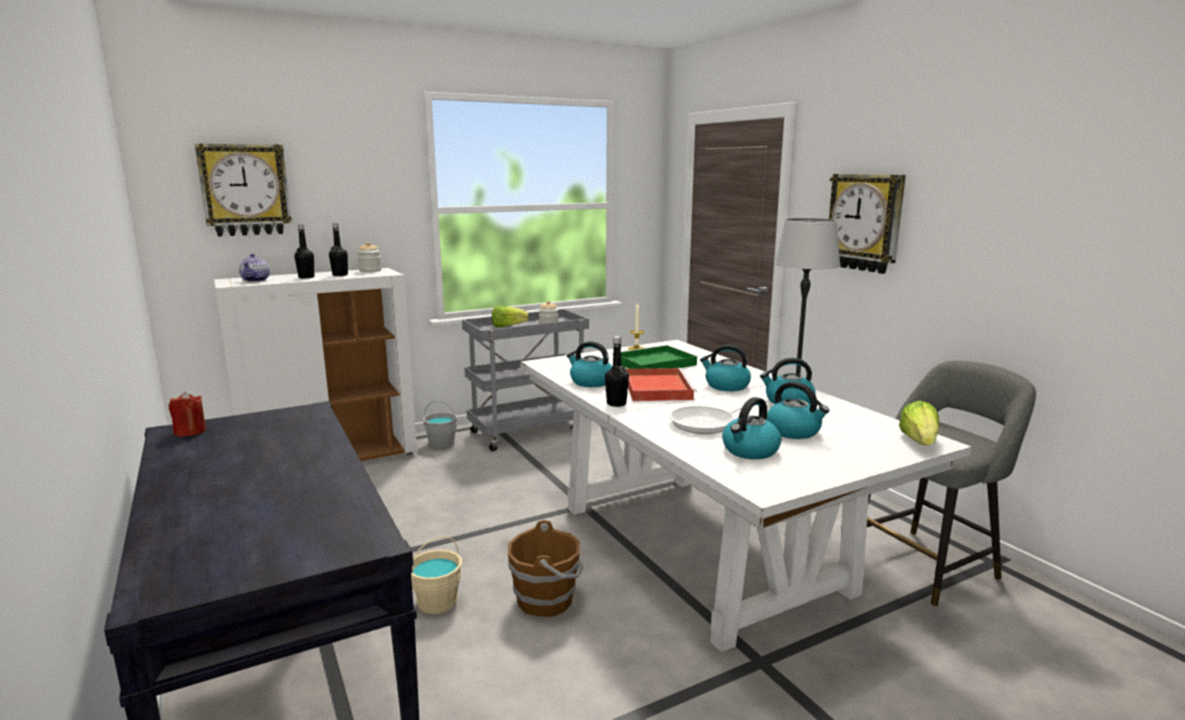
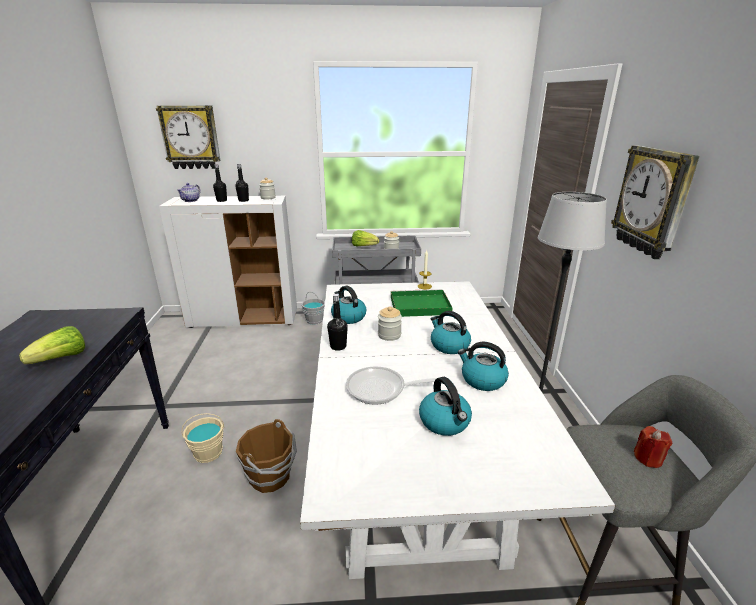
camera: 25 degrees right, 10 degrees up
red candle [168,392,206,437] -> red candle moved to [634,426,672,468]
red tray [626,368,697,401] -> jar [378,306,402,341]
kettle [722,397,781,459] -> none
lettuce [899,401,939,445] -> lettuce moved to [19,326,85,364]

